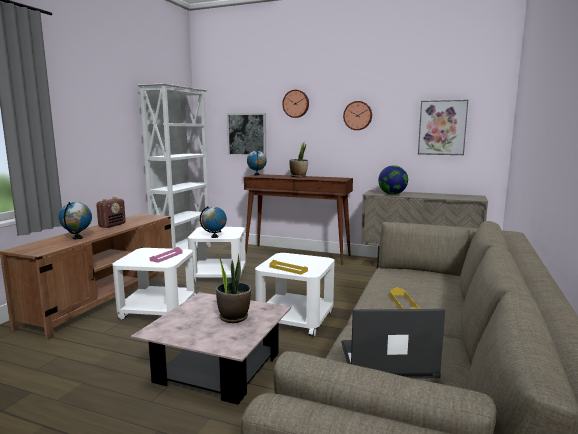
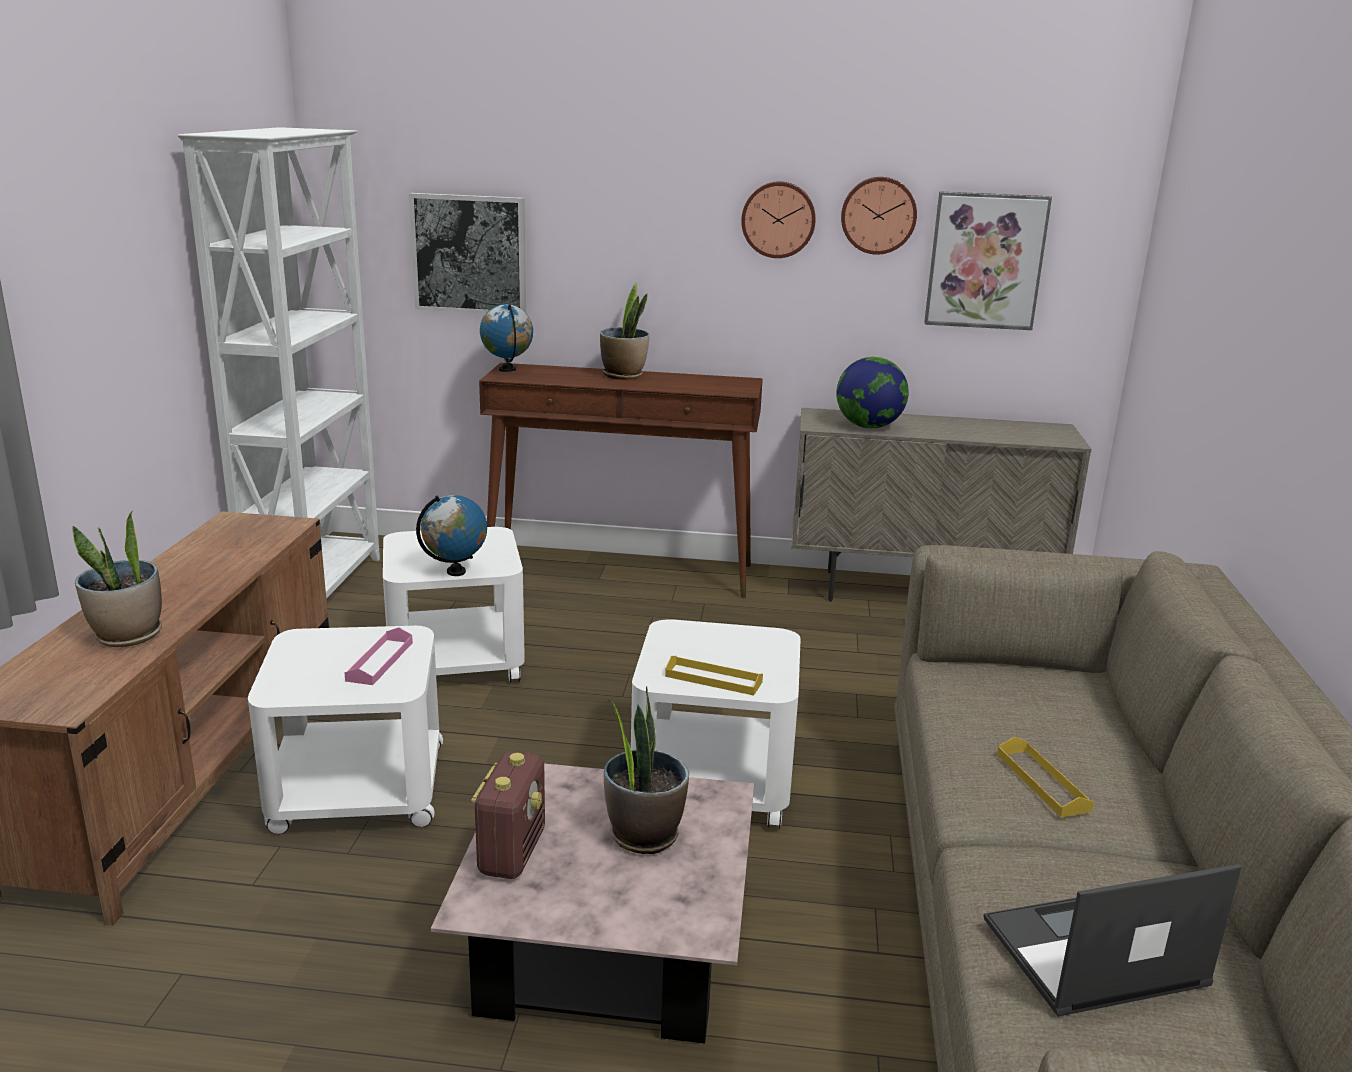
camera: 15 degrees left, 10 degrees up
globe [59,202,92,239] -> potted plant [72,511,162,647]
radio [96,197,126,228] -> radio moved to [471,752,545,879]
wall clock [282,90,309,118] -> wall clock moved to [841,177,917,255]

